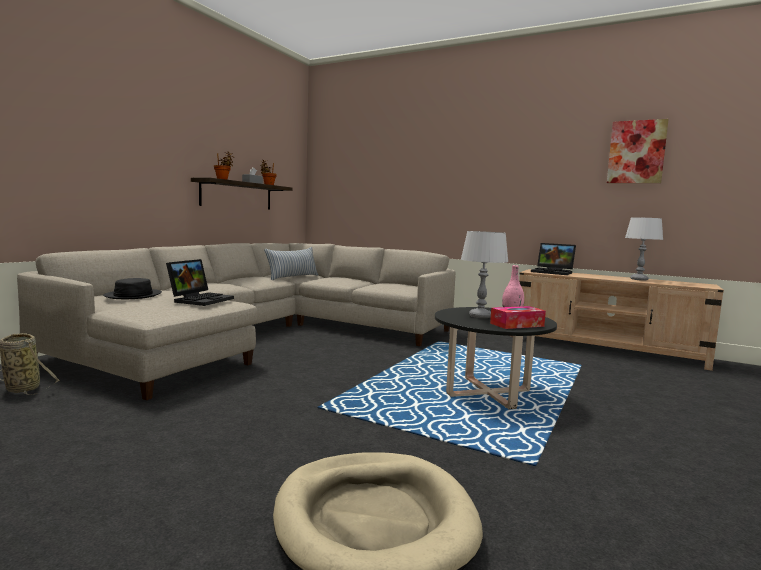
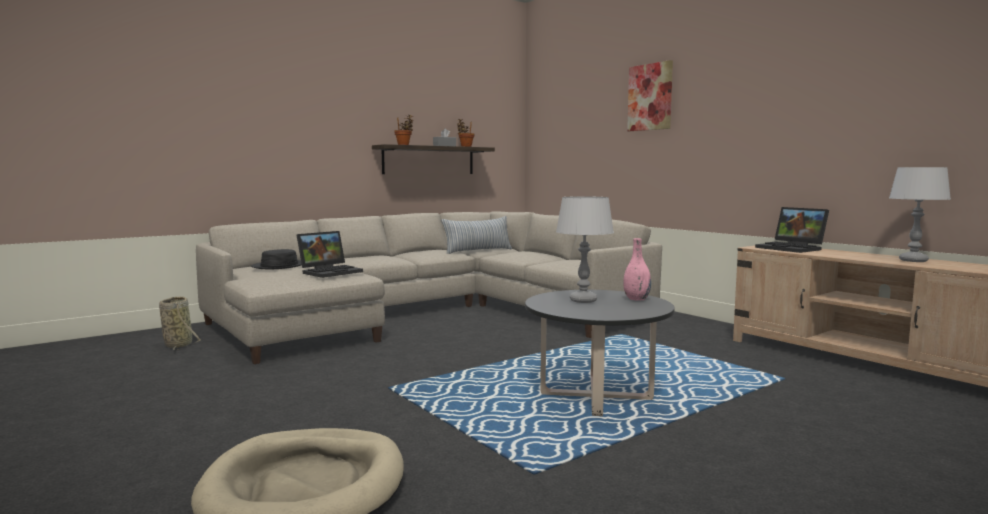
camera: 25 degrees right, 0 degrees up
tissue box [490,306,546,329] -> none
picture [607,119,669,183] -> picture moved to [627,60,673,131]

